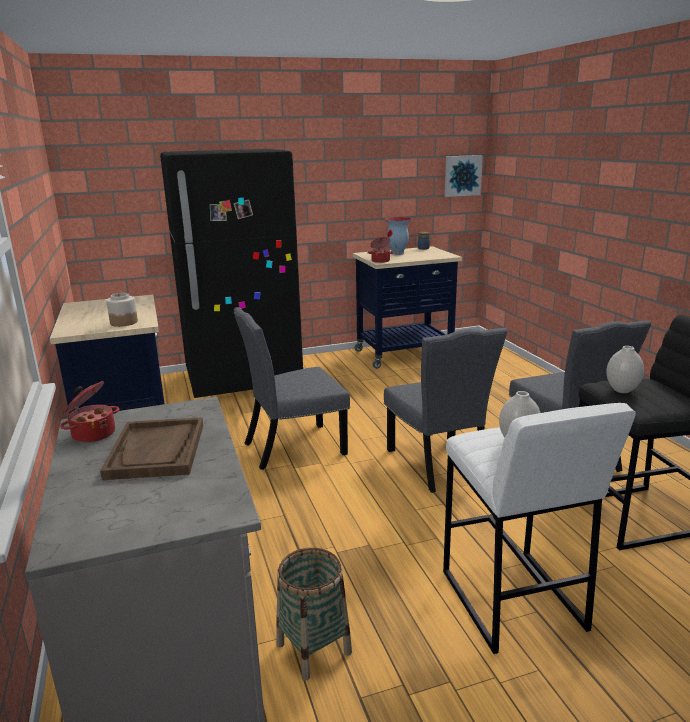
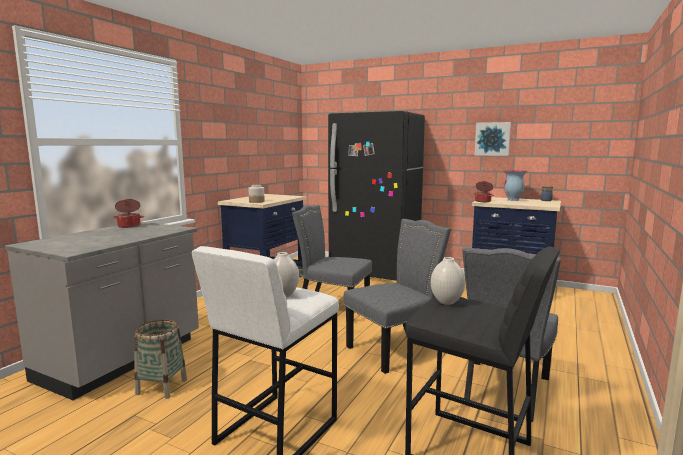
camera: 45 degrees right, 10 degrees down
brown tray [100,417,203,480] -> none
grey chair [384,328,508,493] -> grey chair turned 150 degrees counterclockwise [343,219,451,374]
picture [445,155,483,197] -> picture moved to [474,122,511,156]

